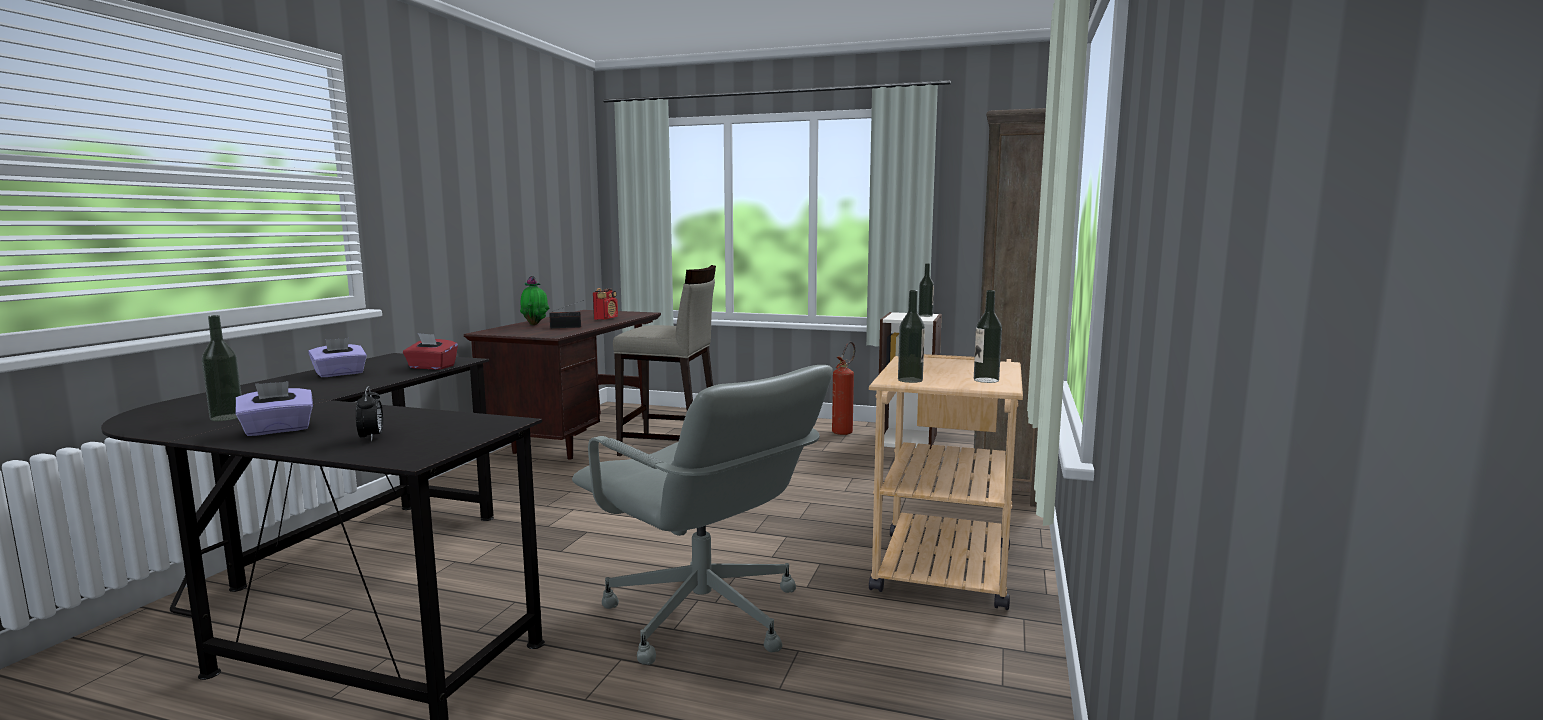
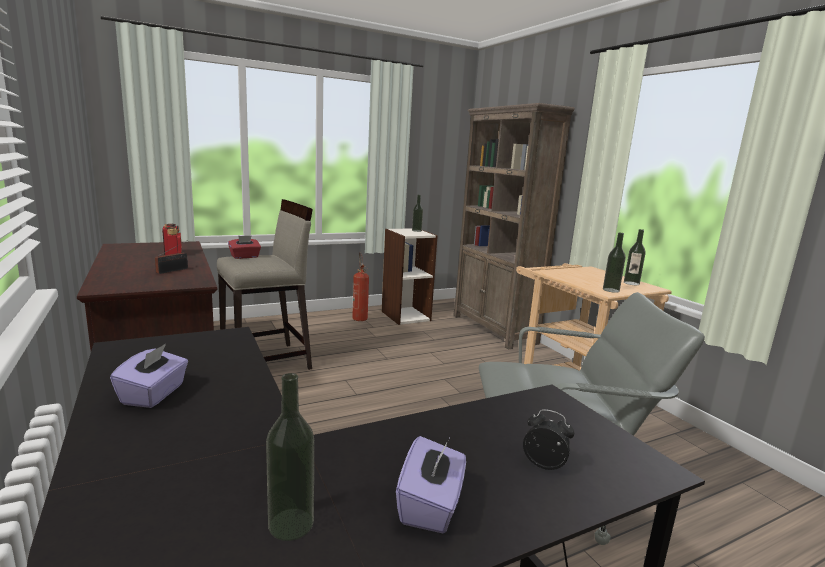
camera: 45 degrees left, 5 degrees up
red tissue box [403,333,458,370] -> red tissue box moved to [228,236,261,259]
potted plant [520,276,549,325] -> none

